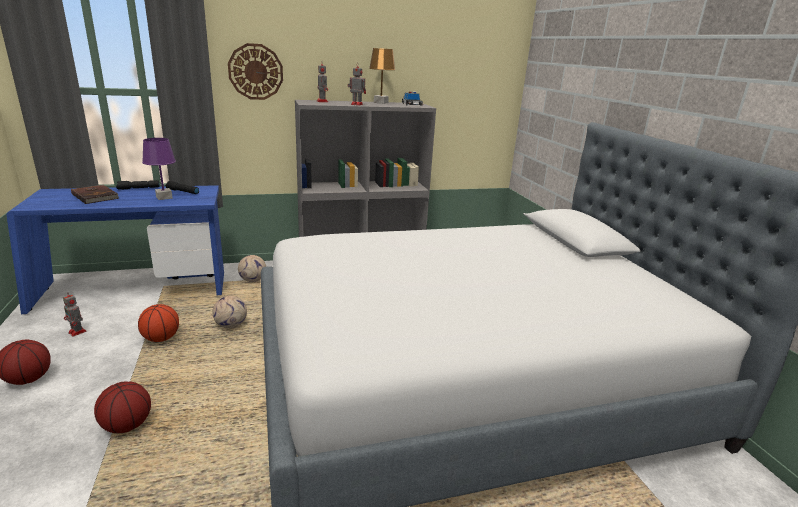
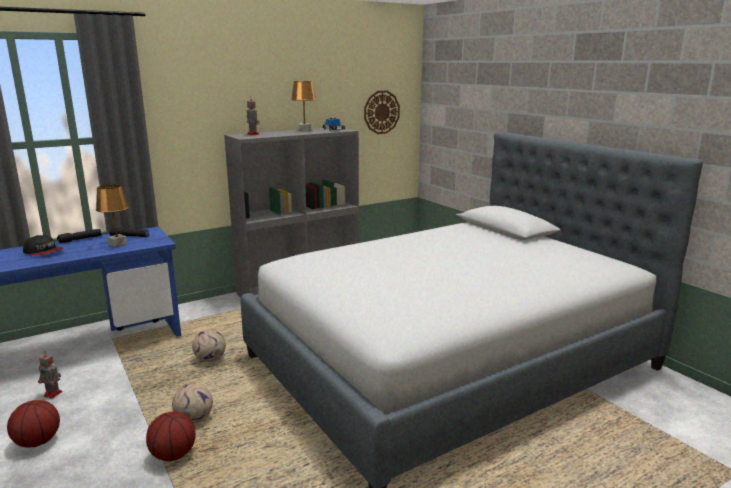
camera: 15 degrees left, 5 degrees down
brown book [71,185,119,204] -> cap [23,235,64,255]
basketball [138,304,179,342] -> none
purple table lamp [142,138,176,200] -> brown table lamp [96,184,129,247]
wall clock [228,43,283,100] -> wall clock moved to [364,91,400,134]
football [238,255,266,282] -> football moved to [172,383,213,424]
toy robot [348,63,366,106] -> none

